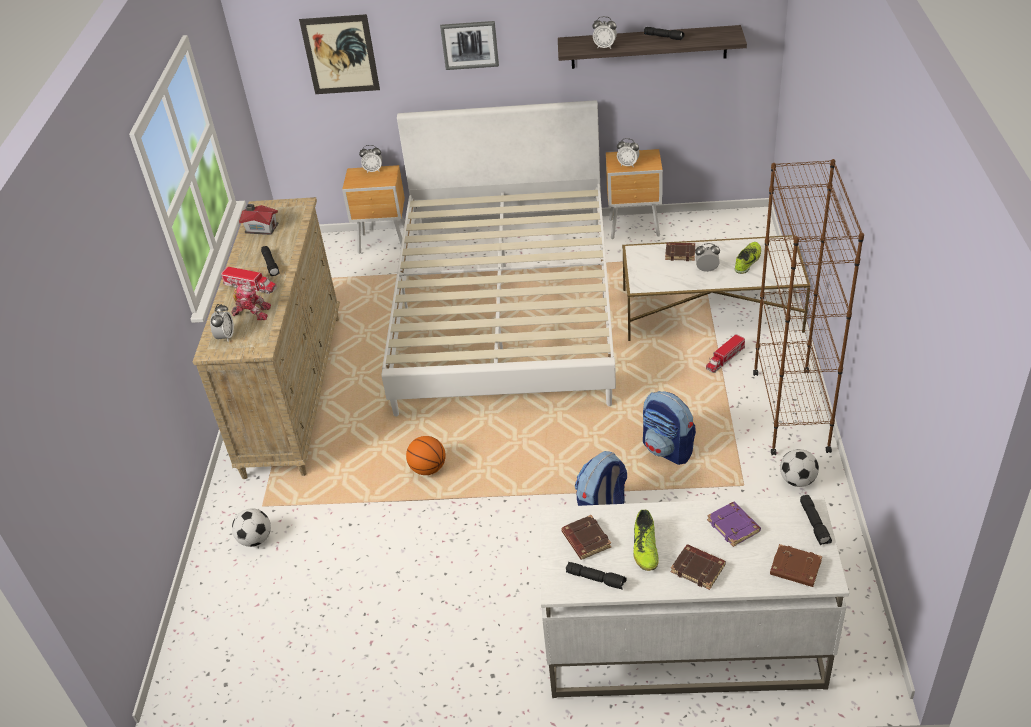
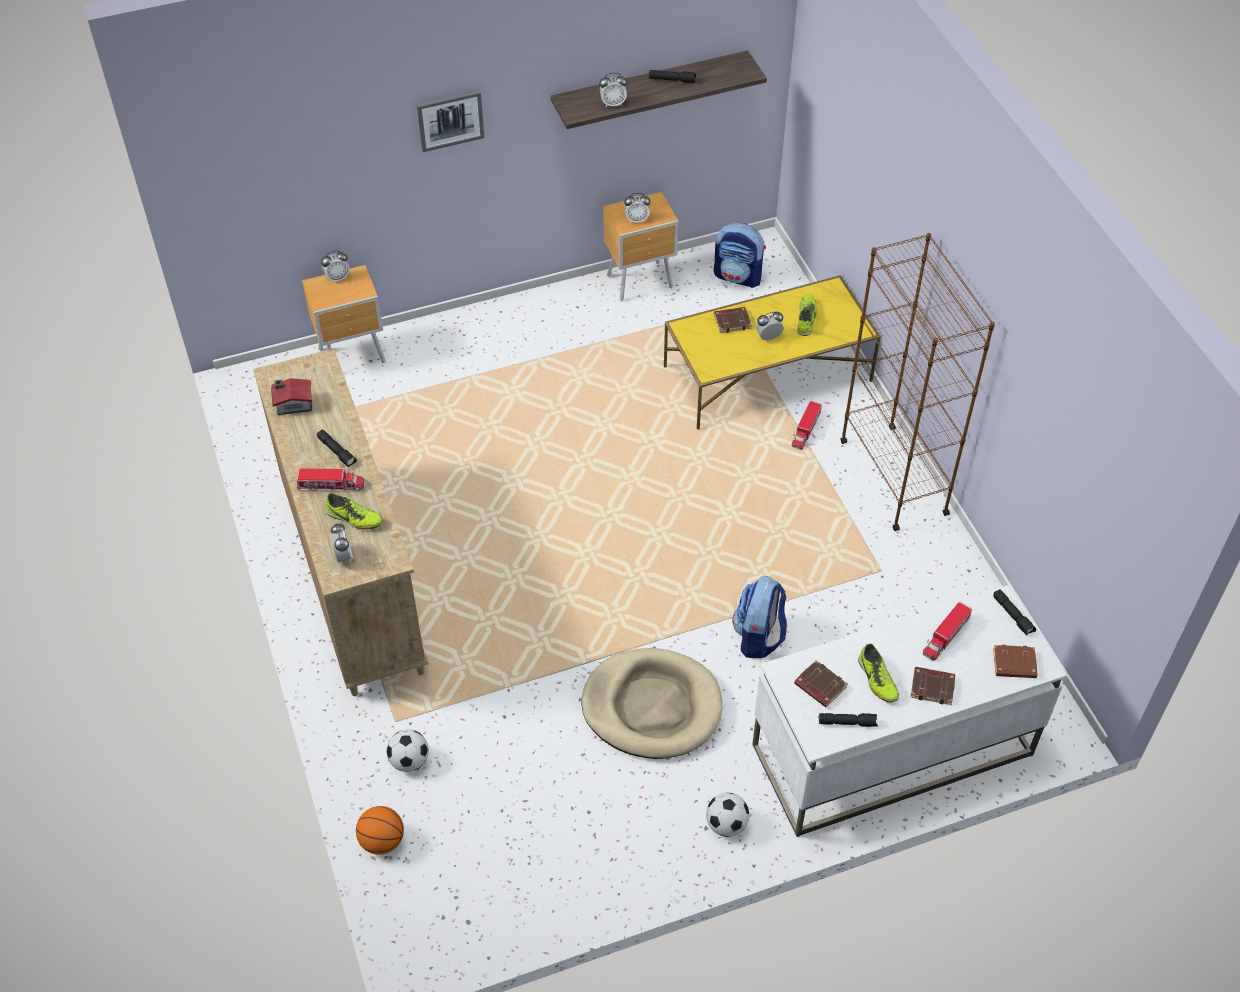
camera: 25 degrees left, 10 degrees up
toy robot [231,284,271,320] -> shoe [325,493,383,529]
picture [299,14,380,94] -> none
white bed [381,100,616,417] -> none
basketball [406,436,446,475] -> basketball moved to [356,806,404,855]
white coffee table [622,235,811,341] -> yellow coffee table [664,275,880,430]
backpack [643,391,696,465] -> backpack moved to [714,223,766,288]
purple book [707,502,761,547] -> toy truck [923,602,972,661]
football [780,449,819,487] -> football moved to [706,793,749,837]
none -> beige dog bed [581,648,722,759]

